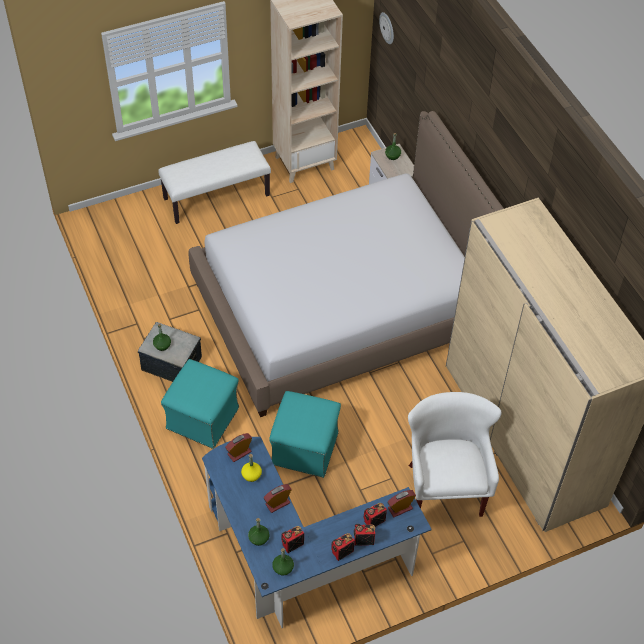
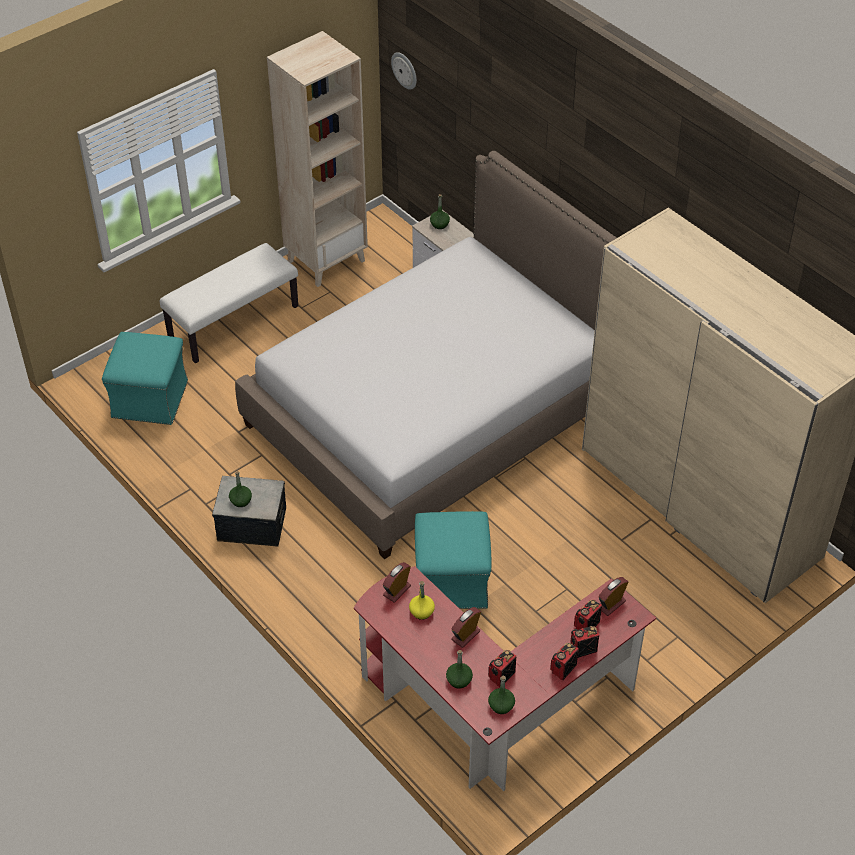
camera: 15 degrees left, 5 degrees down
turquoise ottoman [161,359,239,449] -> turquoise ottoman moved to [102,332,188,425]
blue desk [202,437,432,628] -> red desk [354,566,656,791]
white armchair [408,392,502,517] -> none

